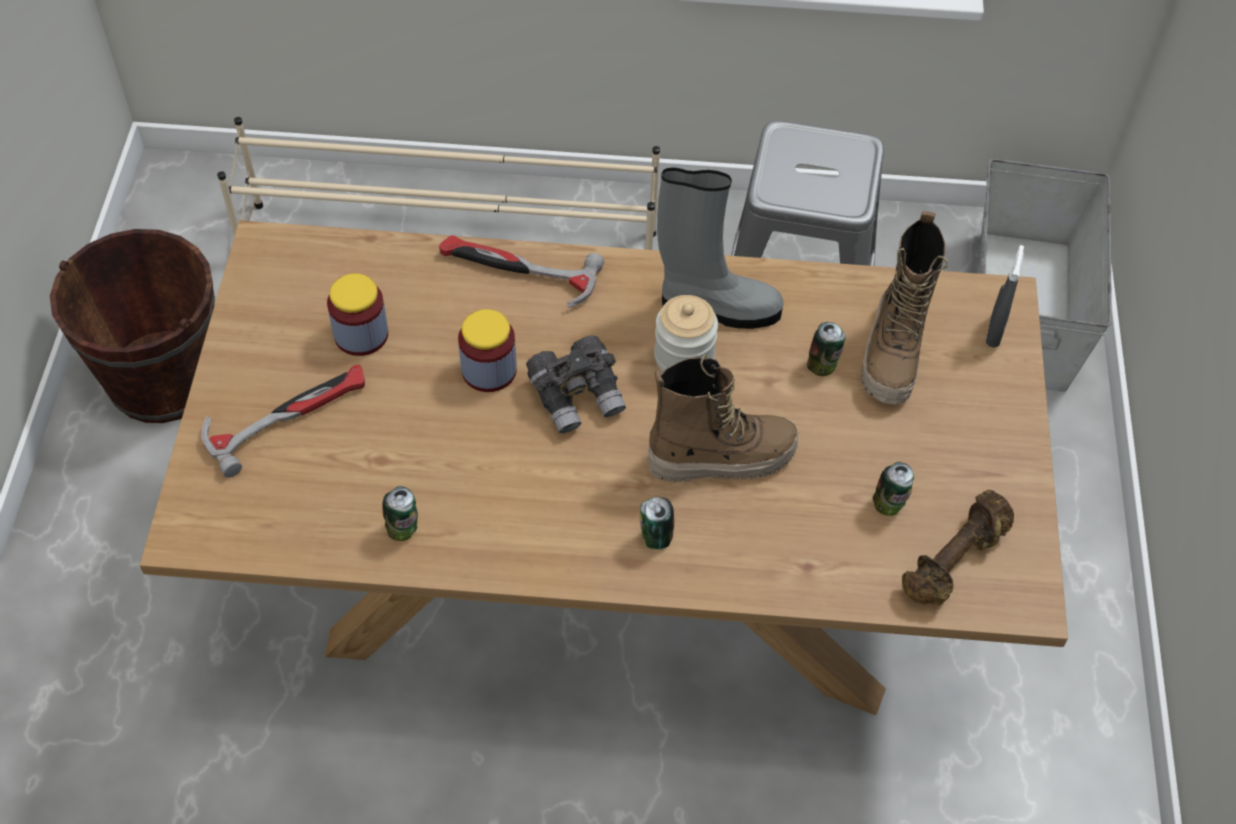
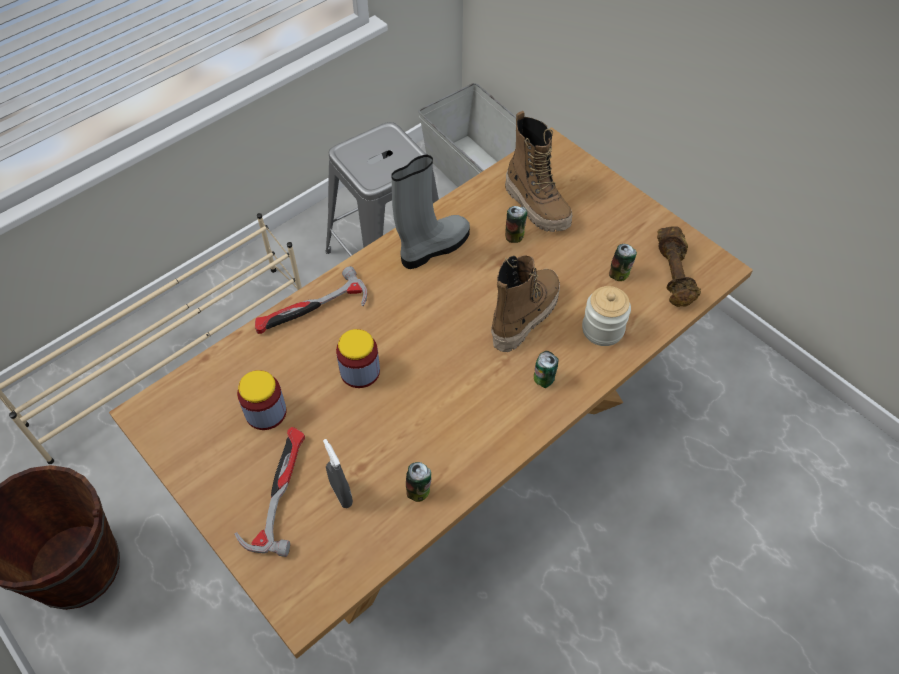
camera: 45 degrees left, 0 degrees up
grey binoculars [526,335,626,433] -> none
jar [654,295,718,372] -> jar moved to [582,286,631,346]
grey spray bottle [986,245,1024,348] -> grey spray bottle moved to [323,439,353,508]

